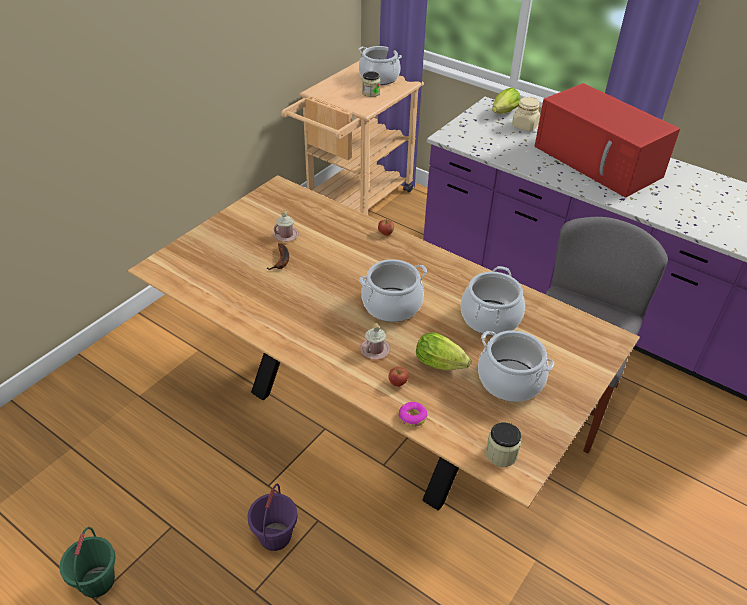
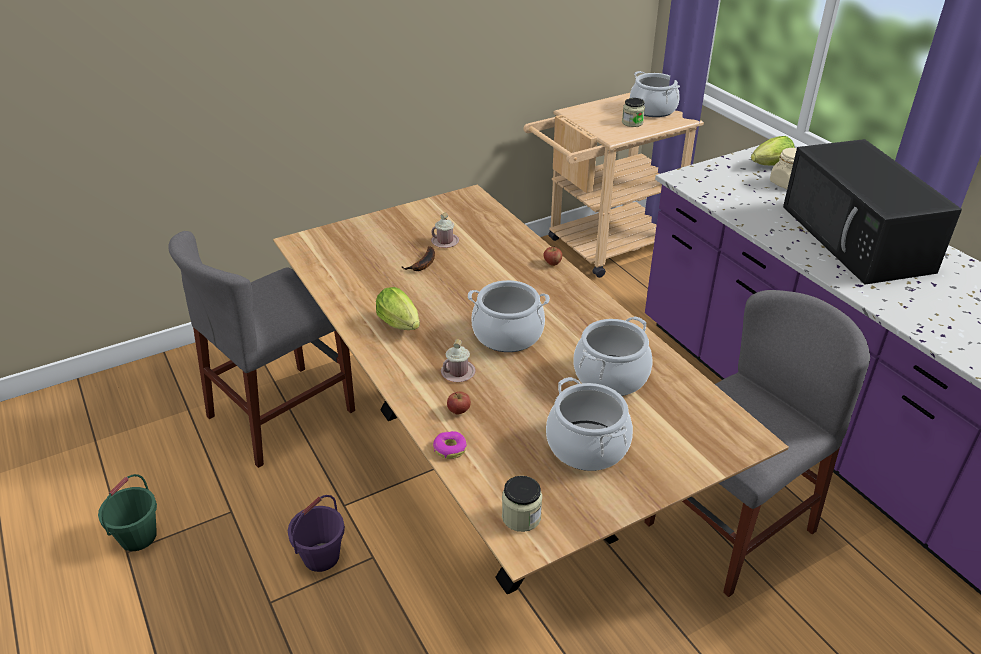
camera: 25 degrees right, 5 degrees down
lettuce [416,332,471,370] -> lettuce moved to [376,287,420,330]
red microwave [534,83,680,198] -> black microwave [783,139,962,284]
none -> grey chair [168,231,355,468]

